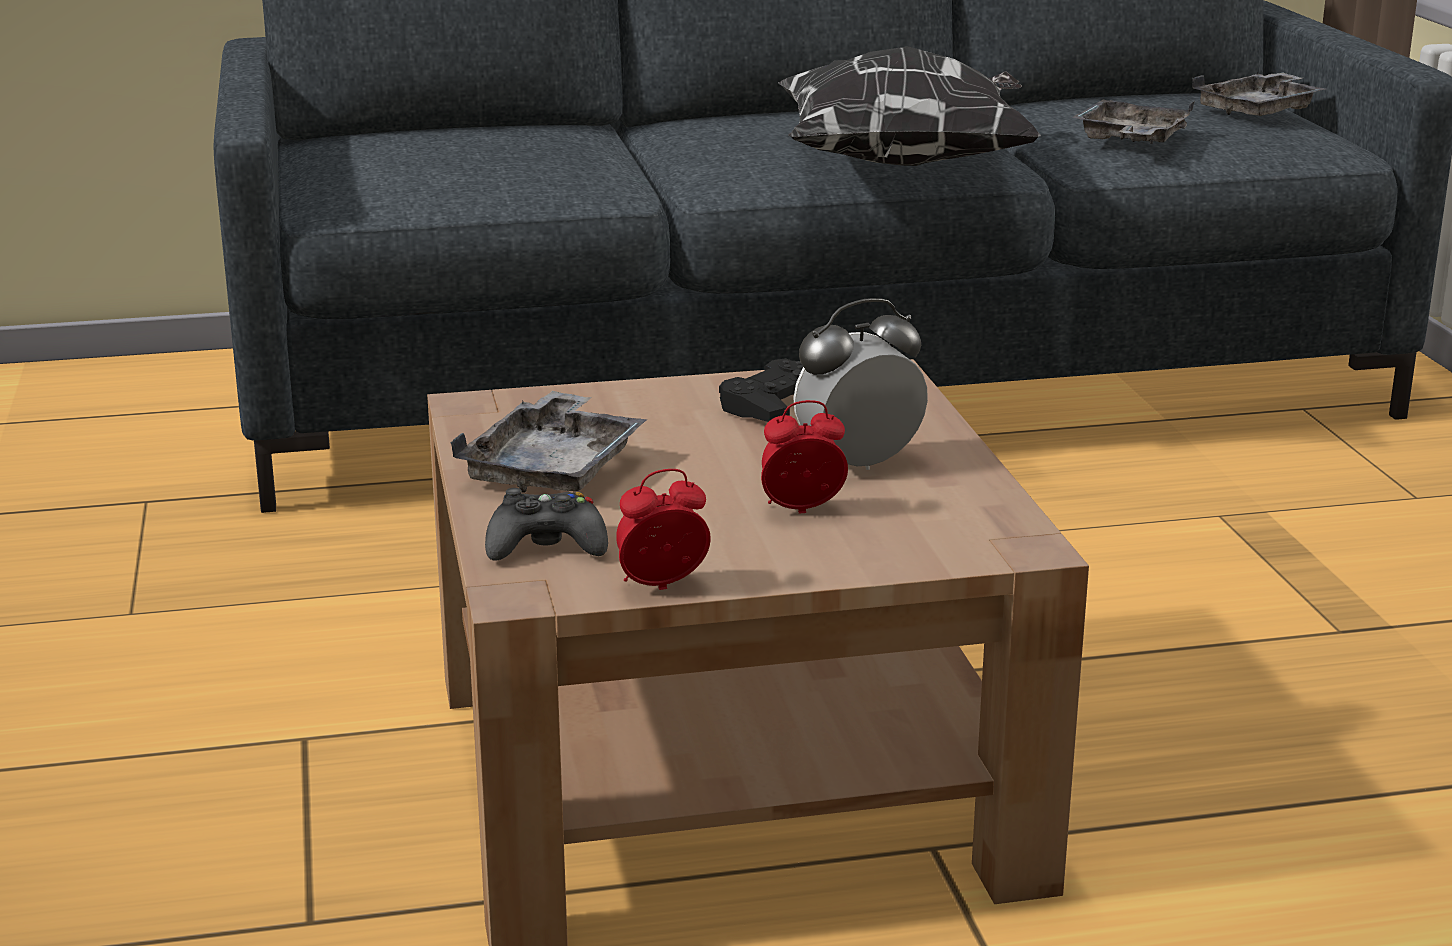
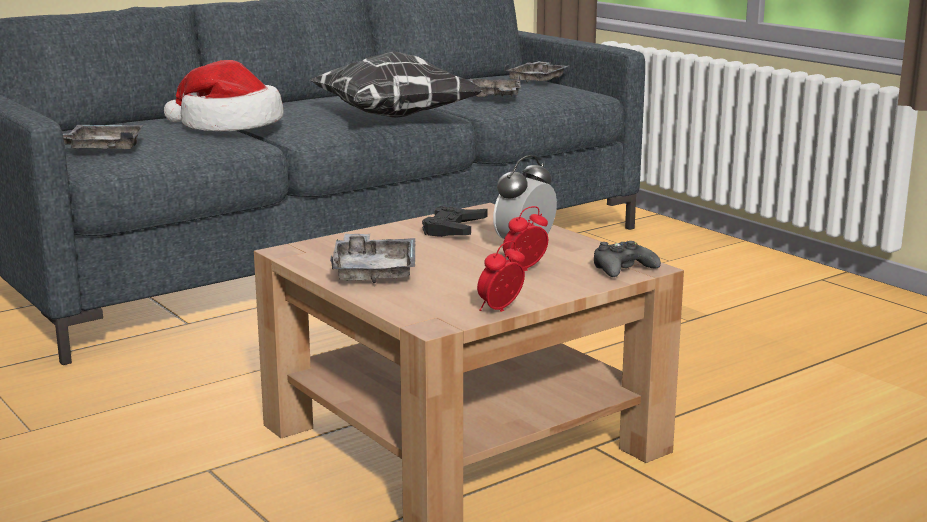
camera: 25 degrees left, 5 degrees down
black game controller [485,488,608,561] -> black game controller moved to [594,241,661,277]
none -> grey tray [63,125,144,149]
none -> hat [164,60,284,131]

